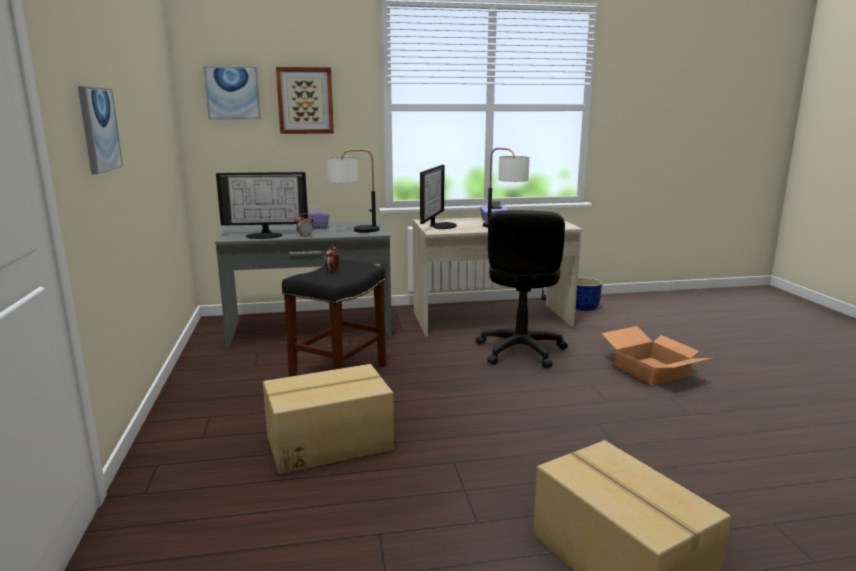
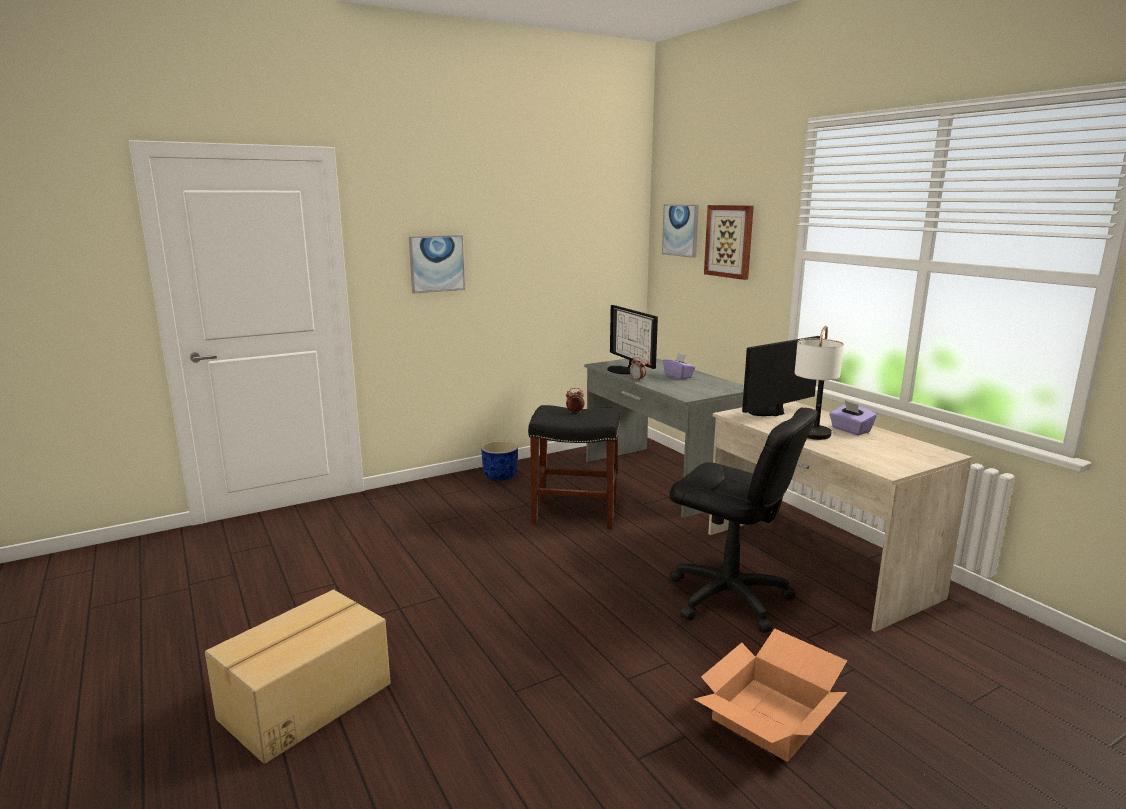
camera: 70 degrees right, 0 degrees up
cardboard box [263,364,394,474] -> none
table lamp [326,149,380,233] -> none
monitor [420,165,457,229] -> monitor turned 150 degrees clockwise [742,336,820,416]
black office chair [476,210,568,368] -> black office chair turned 135 degrees counterclockwise [669,408,818,633]
blue planter [576,277,602,311] -> blue planter moved to [481,441,518,481]

